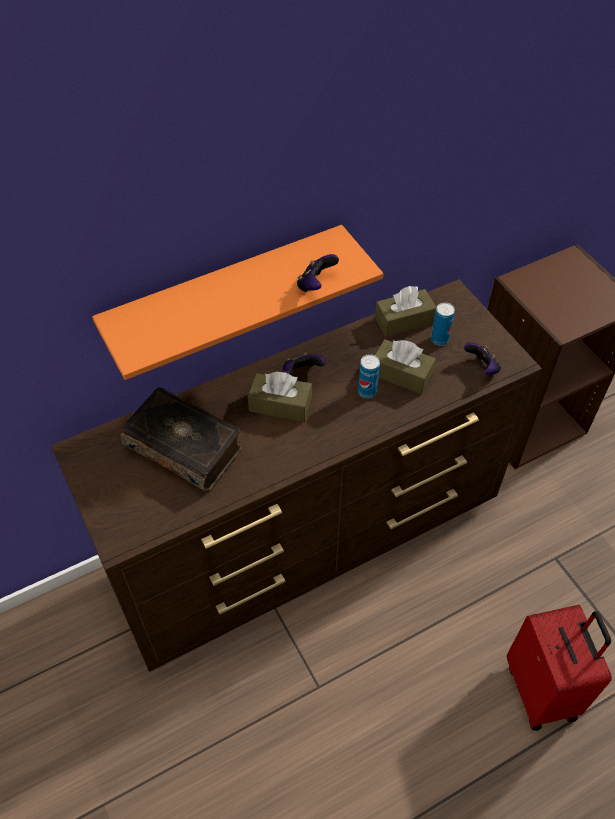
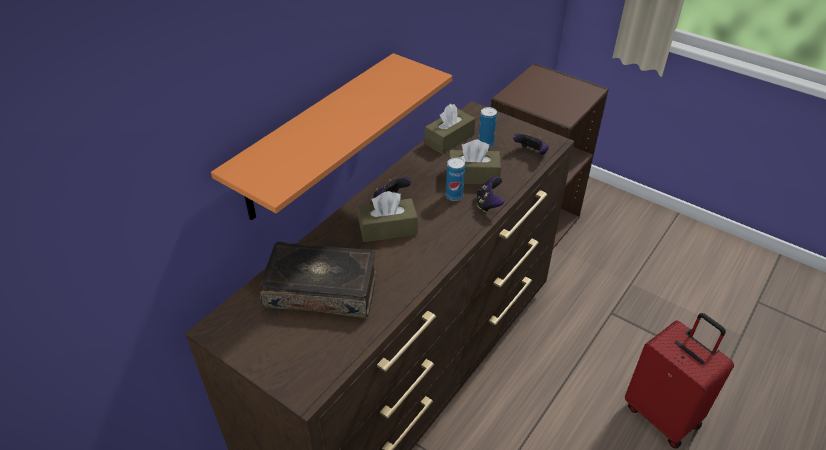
camera: 25 degrees left, 10 degrees down
game controller [297,254,339,292] -> game controller moved to [477,176,504,212]

